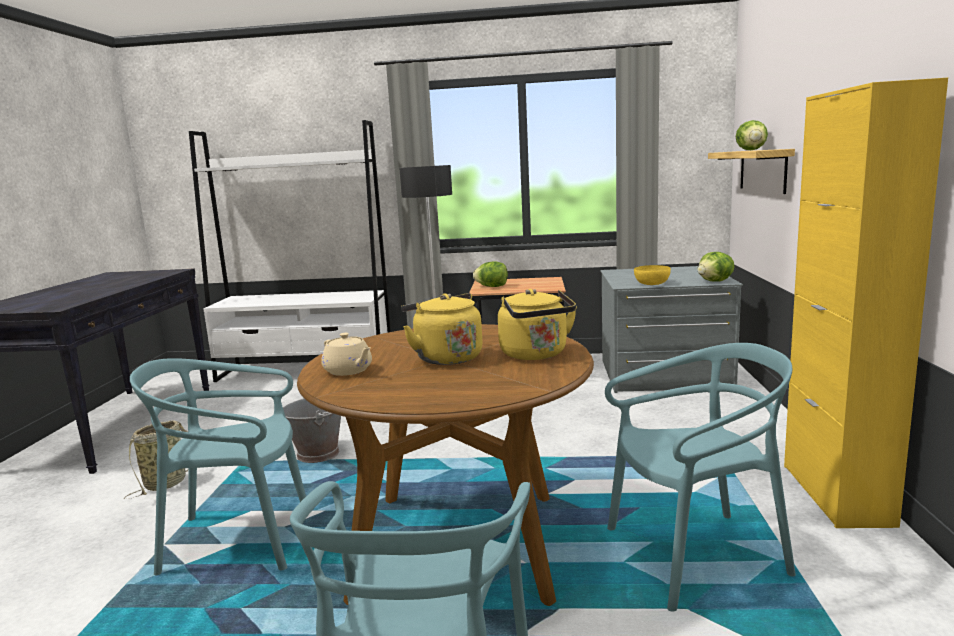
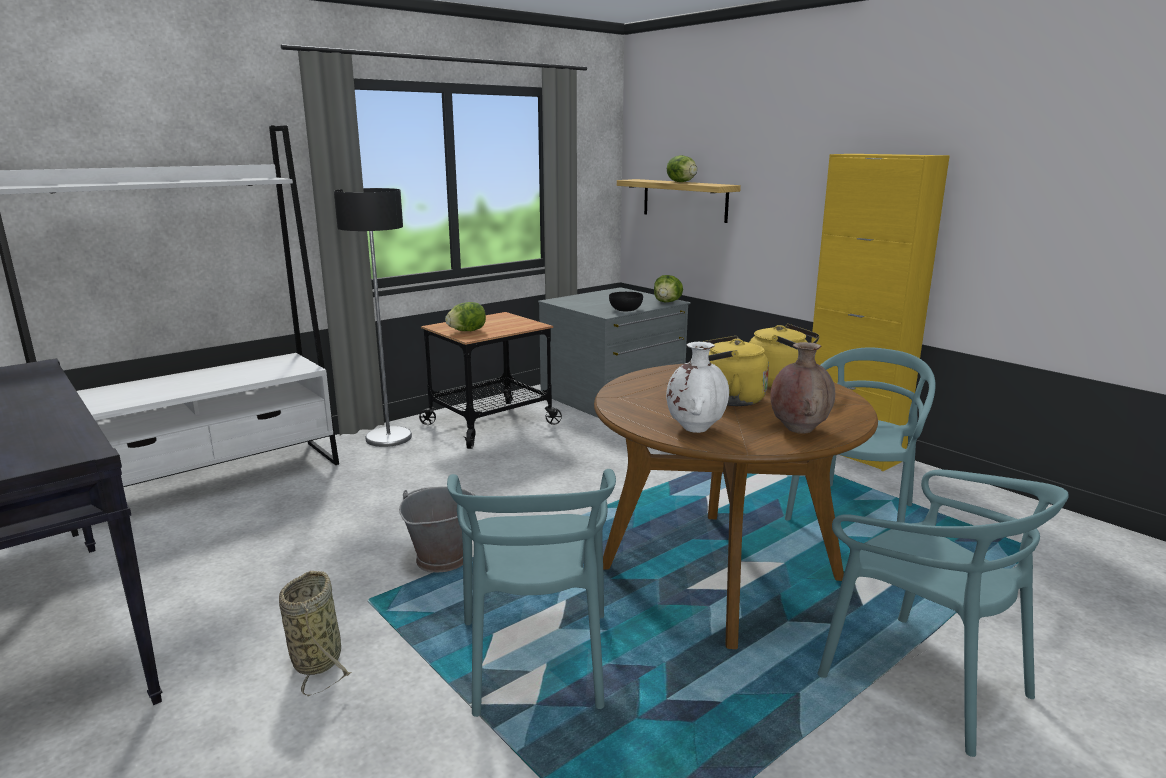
camera: 45 degrees left, 5 degrees up
turquoise chair [130,358,306,576] -> turquoise chair turned 45 degrees counterclockwise [447,469,616,717]
beige teapot [321,333,372,376] -> white vase [666,342,729,433]
yellow bowl [634,265,671,285] -> black bowl [609,292,643,311]
none -> brown vase [770,342,835,434]

